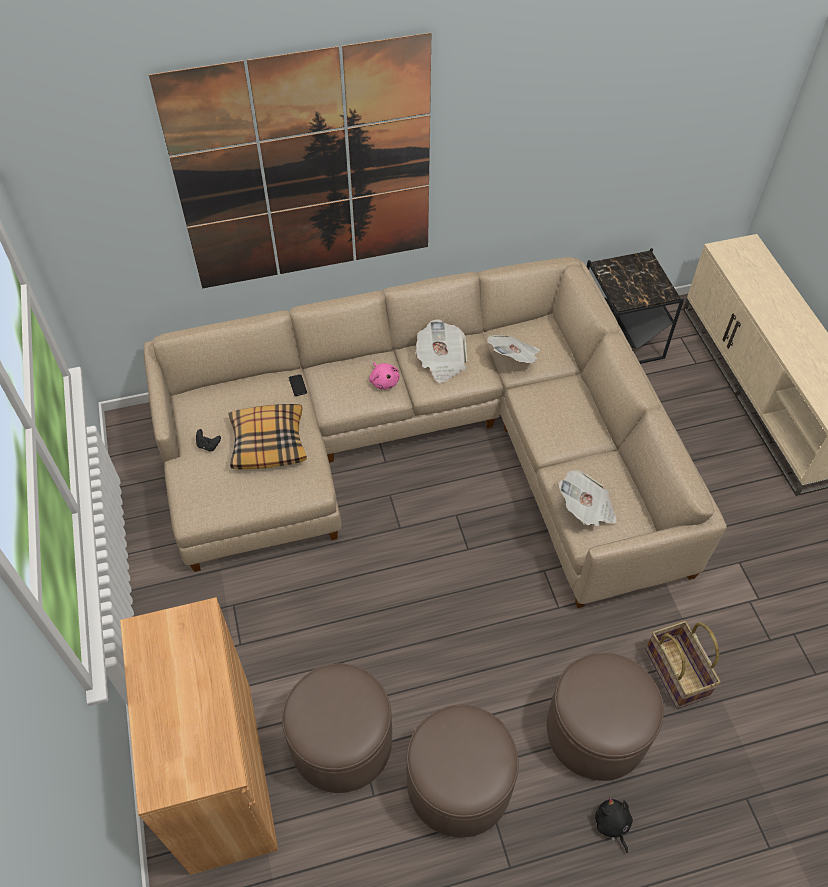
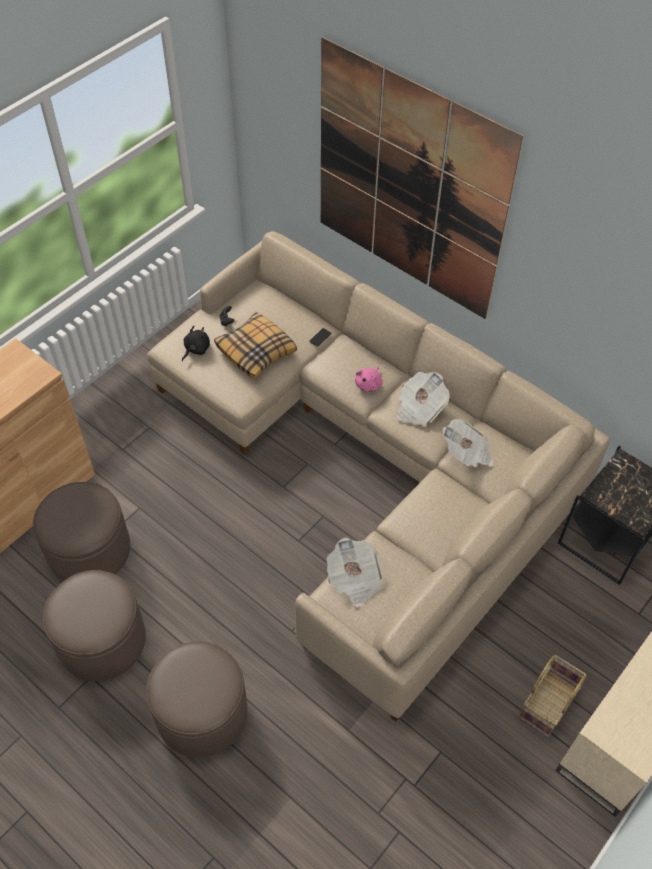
camera: 55 degrees right, 0 degrees up
black plush toy [595,797,633,853] -> black plush toy moved to [182,326,210,361]
basket [646,621,721,709] -> basket moved to [518,655,587,737]

